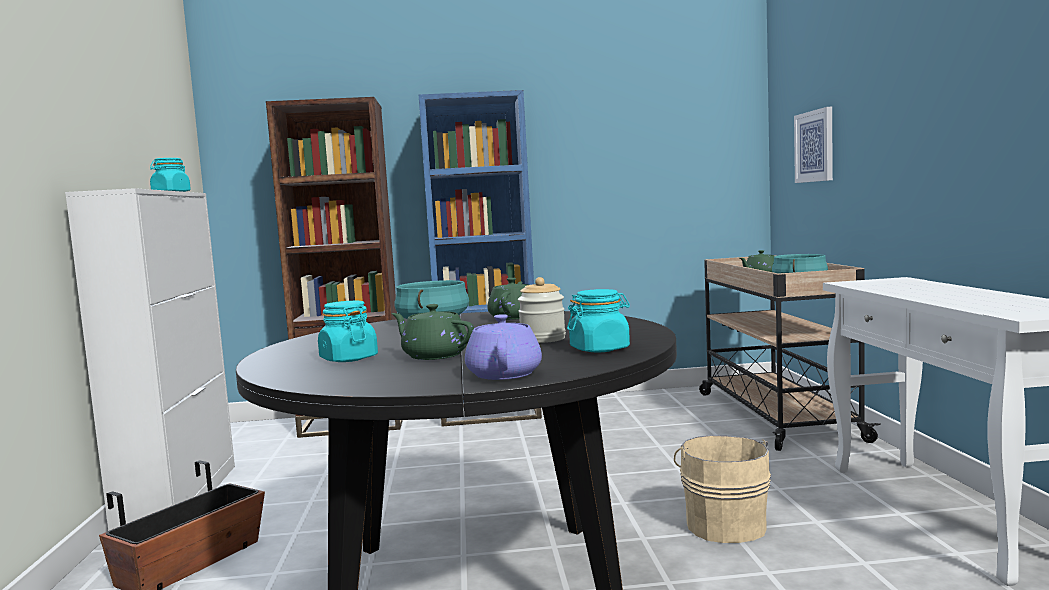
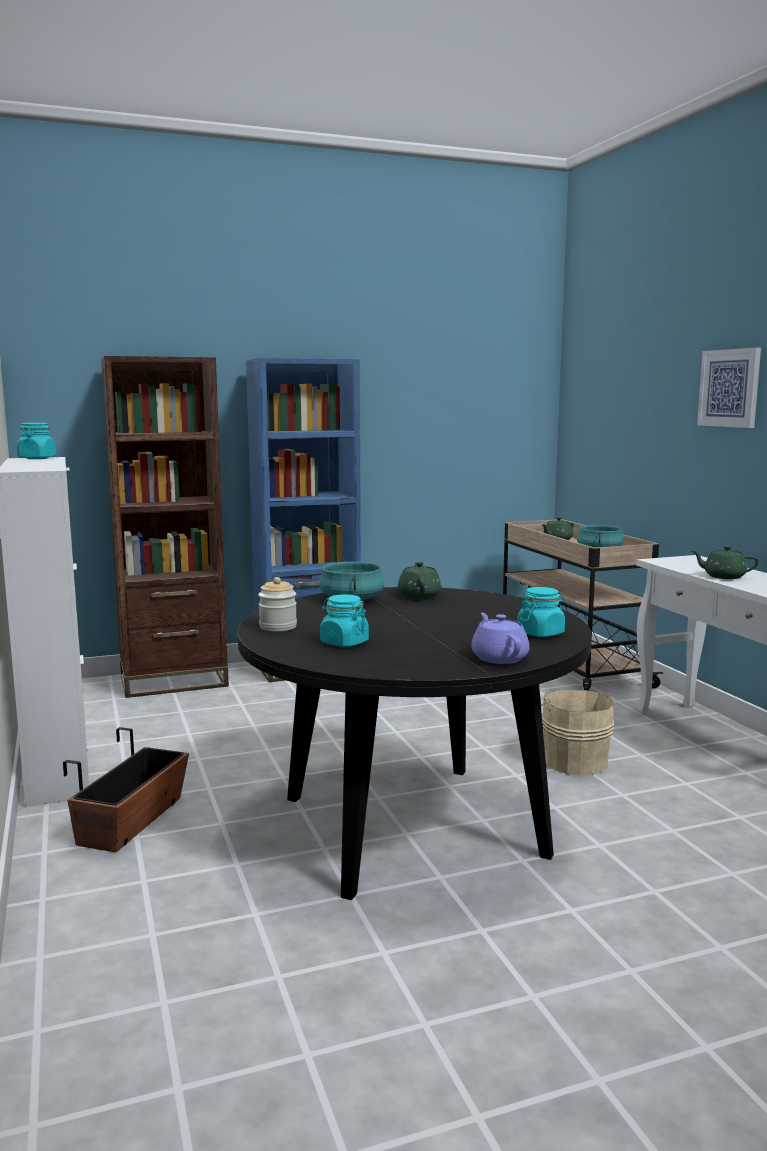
camera: 15 degrees left, 5 degrees up
green teapot [391,304,474,360] -> green teapot moved to [692,546,759,579]
jar [518,277,566,343] -> jar moved to [258,577,297,631]
picture [794,107,833,183] -> picture moved to [697,348,761,428]

